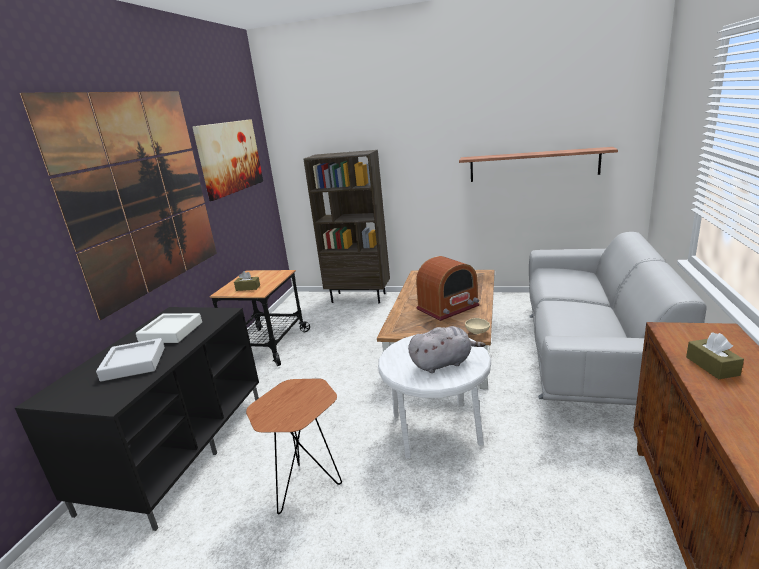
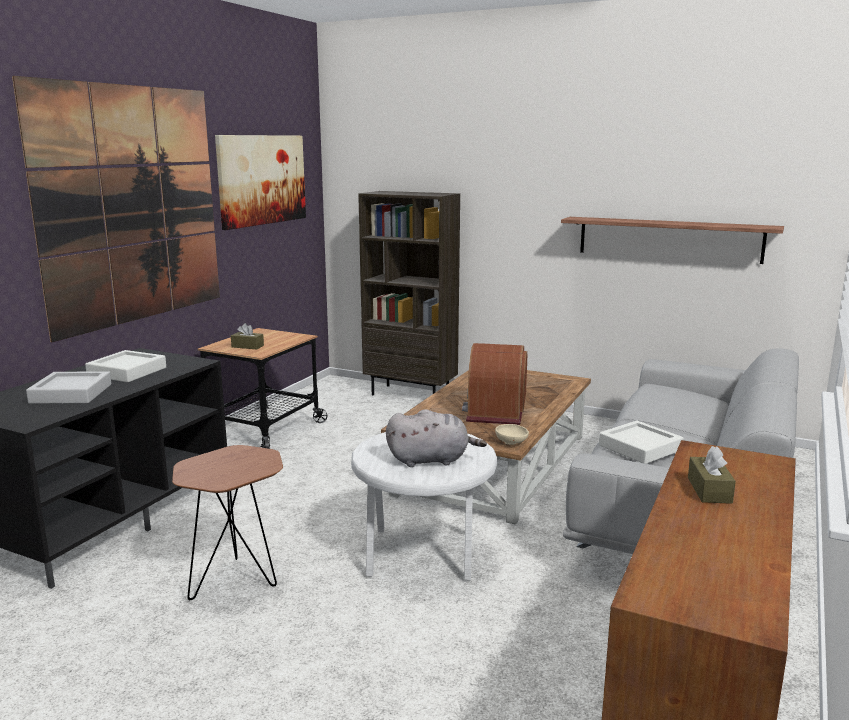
camera: 10 degrees right, 5 degrees down
radio [416,256,480,321] -> radio turned 120 degrees clockwise [462,343,527,425]
none -> white tray [599,421,683,464]

